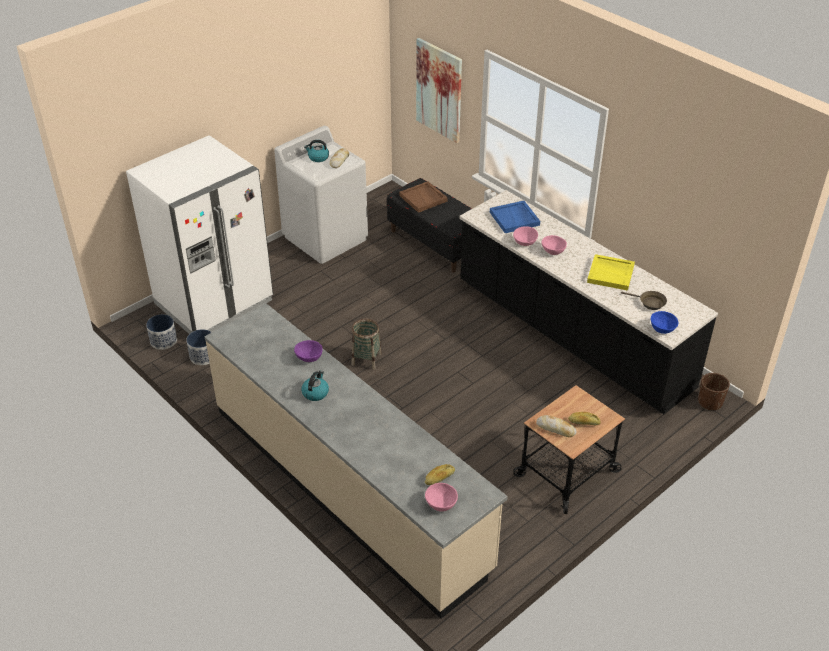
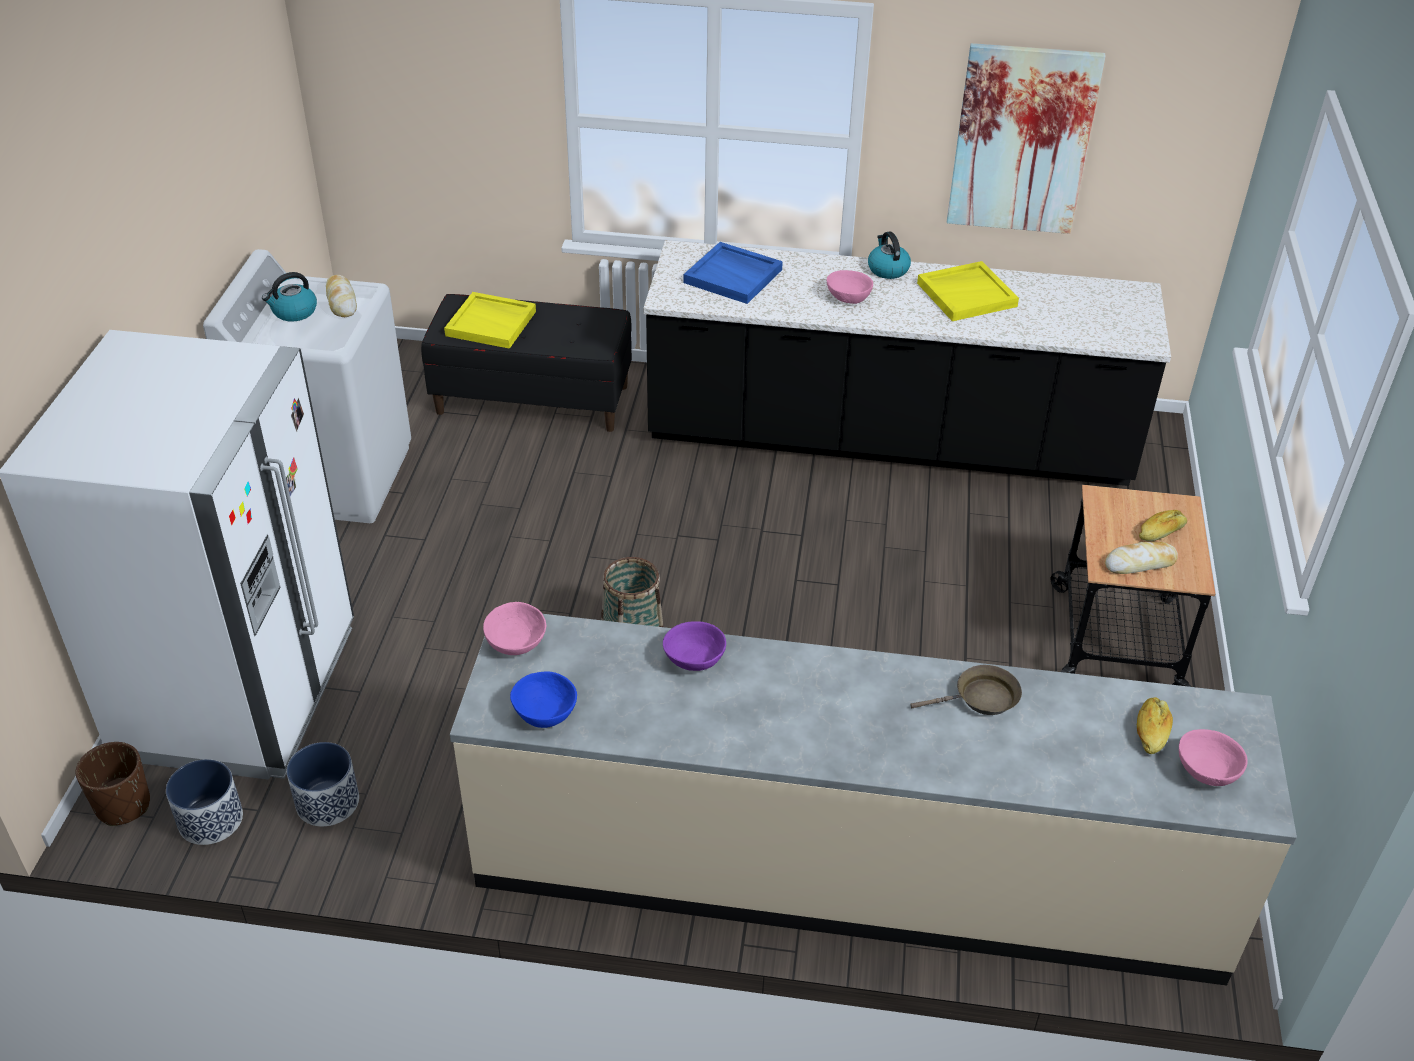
camera: 40 degrees left, 0 degrees up
kettle [301,371,329,401] -> kettle moved to [868,232,911,279]
brown tray [399,181,448,213] -> yellow tray [444,292,536,349]
picture [416,38,462,143] -> picture moved to [947,43,1105,234]
pink bowl [513,226,538,246] -> pink bowl moved to [483,602,546,655]
brown frying pan [621,291,667,310] -> brown frying pan moved to [910,665,1022,715]
blue bowl [651,311,678,334] -> blue bowl moved to [510,671,577,728]
brown planter [698,373,730,410] -> brown planter moved to [76,742,150,826]

